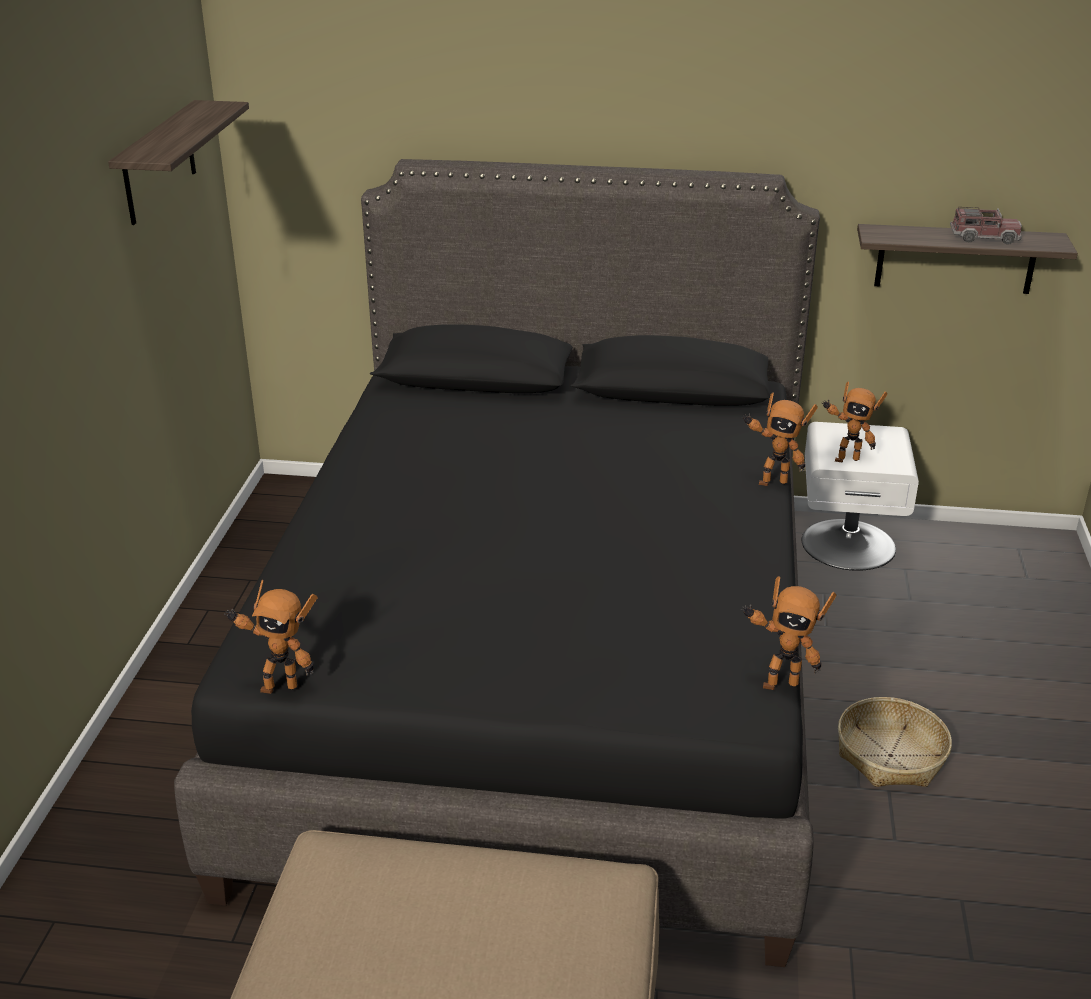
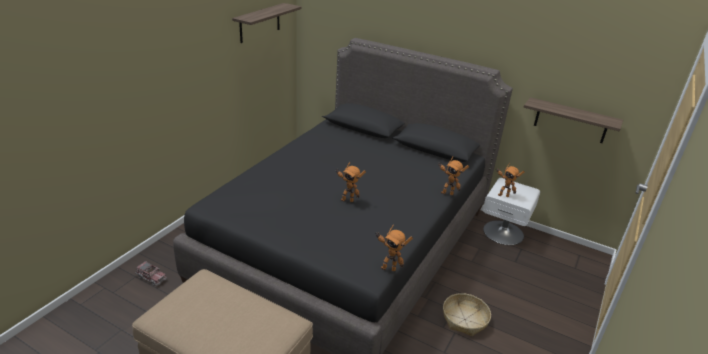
camera: 20 degrees right, 0 degrees up
toy robot [224,580,318,694] -> toy robot moved to [335,162,366,202]
toy truck [950,207,1022,244] -> toy truck moved to [135,261,167,286]

